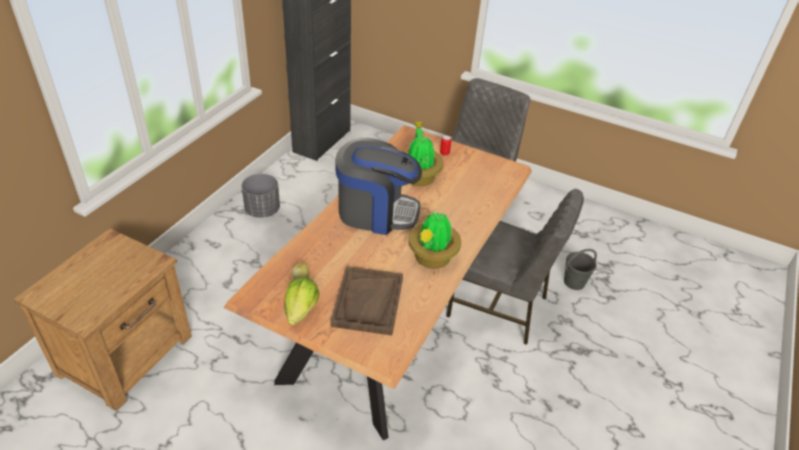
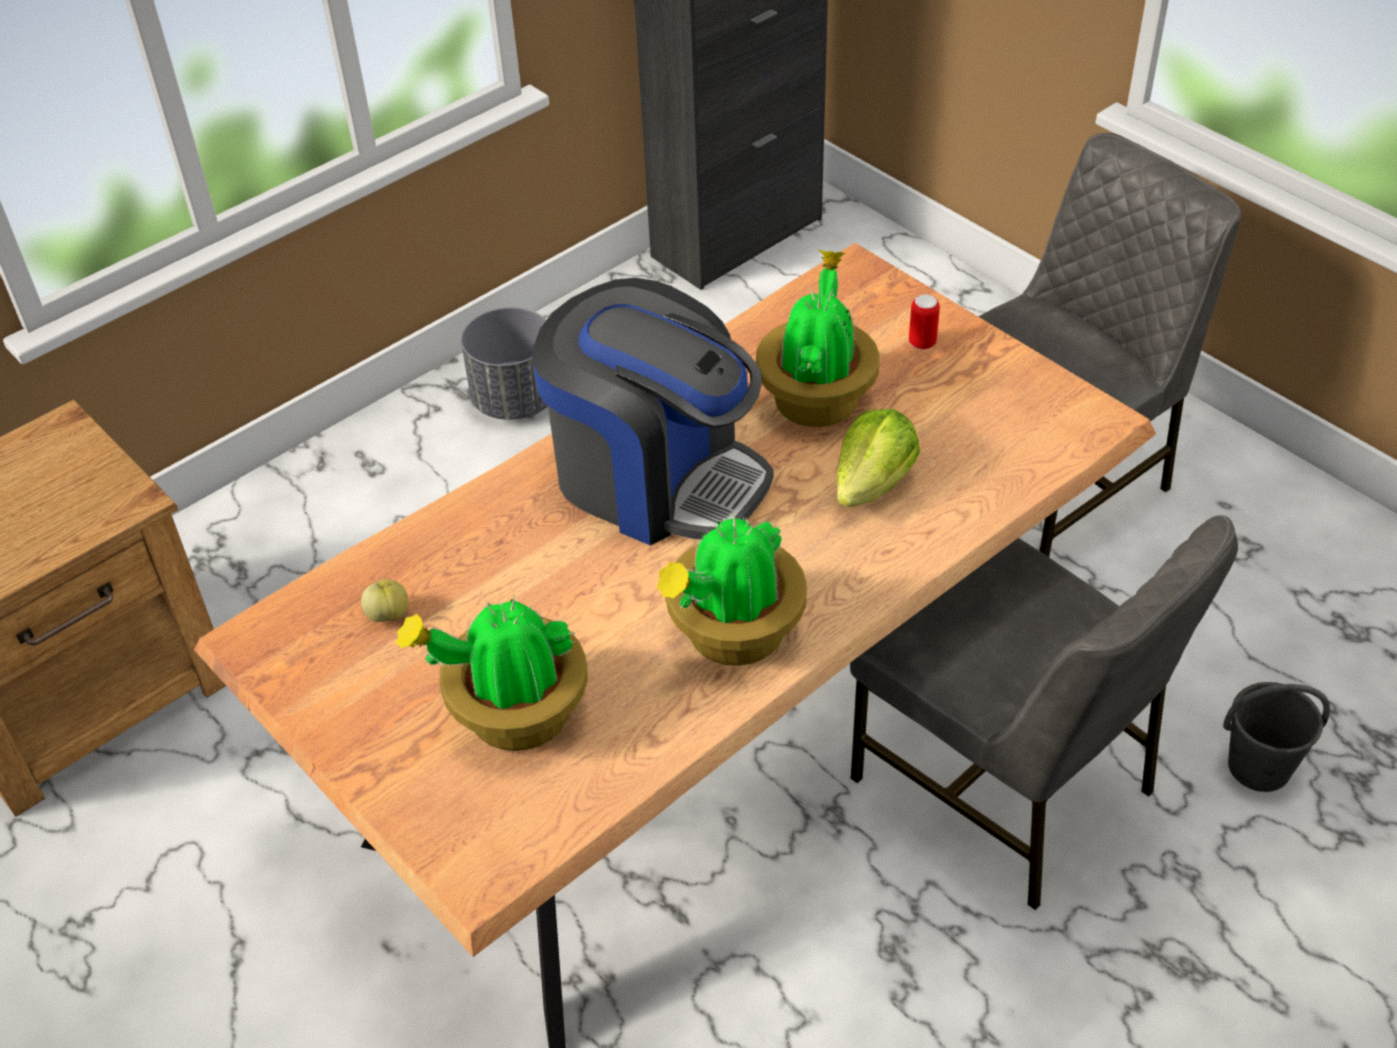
camera: 25 degrees right, 5 degrees up
lettuce [285,277,319,325] -> lettuce moved to [837,409,920,507]
brown tray [330,266,403,336] -> potted plant [395,593,588,751]

